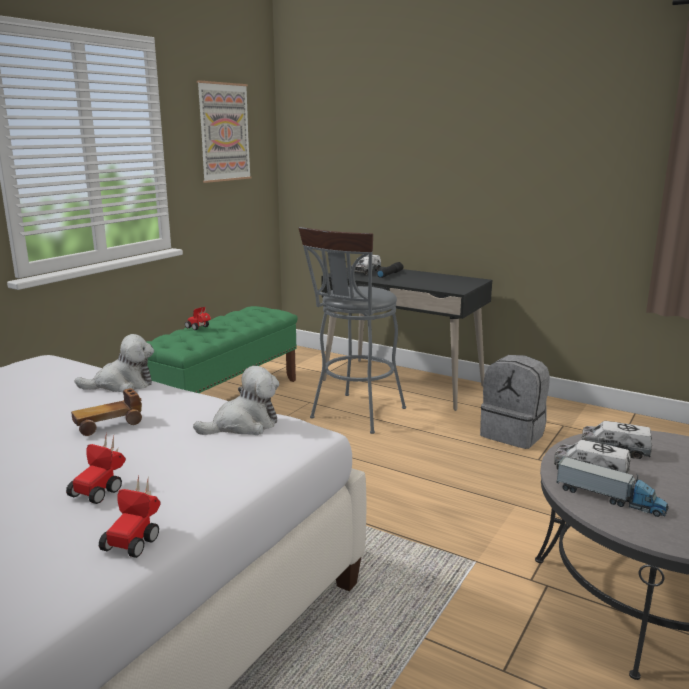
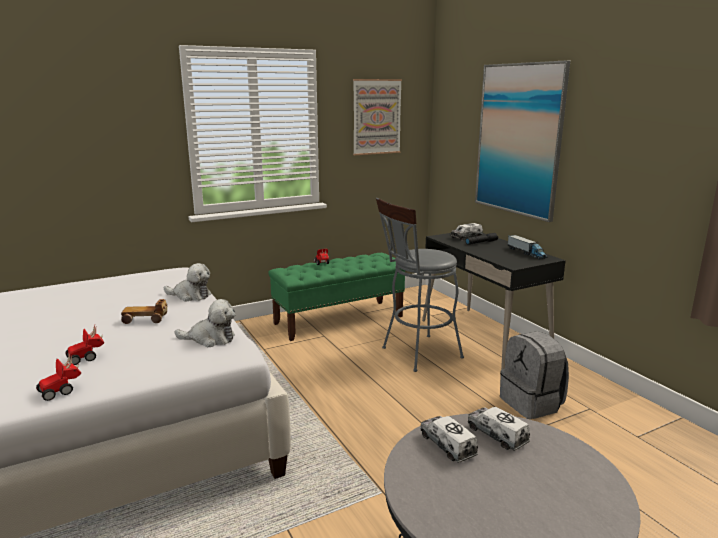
camera: 30 degrees right, 0 degrees up
toy truck [556,457,669,517] -> toy truck moved to [508,235,547,259]
none -> picture [475,60,570,222]

